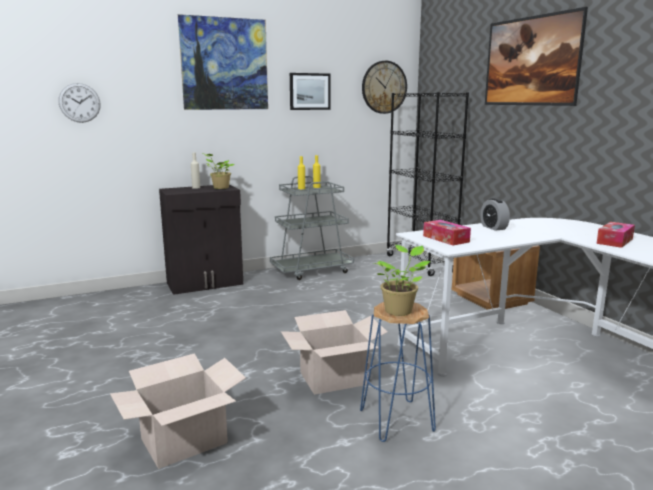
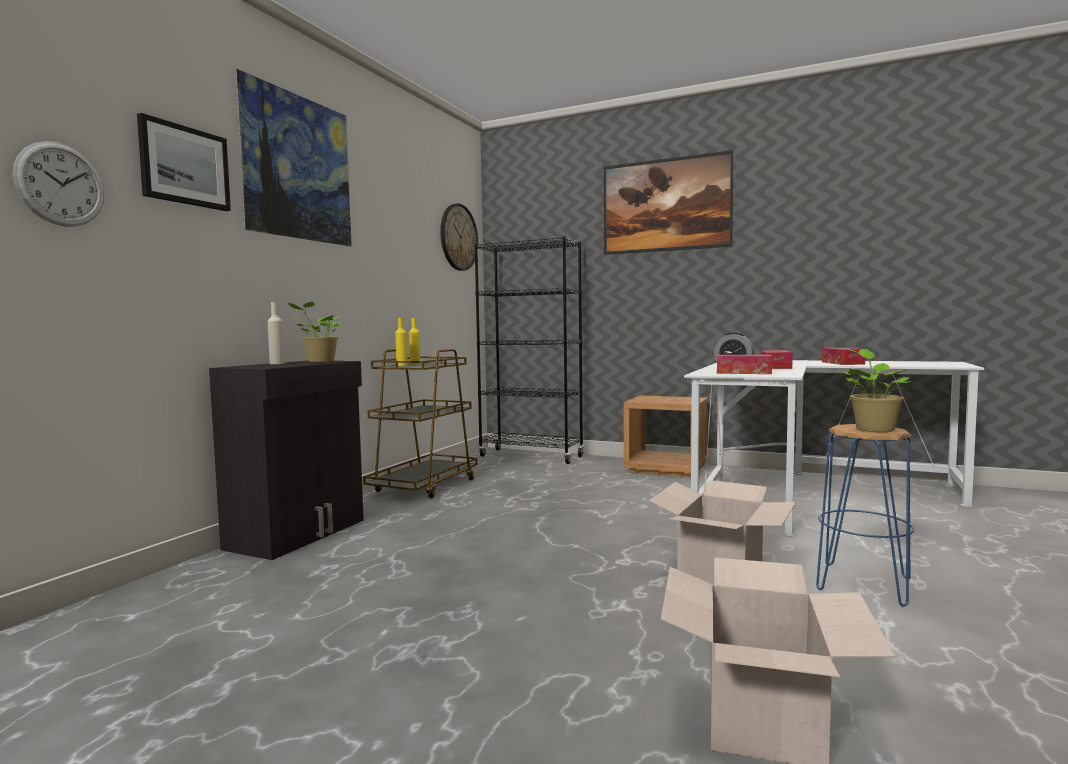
camera: 40 degrees left, 10 degrees down
grey cart [270,176,354,280] -> brown cart [363,349,478,499]
picture [290,73,331,110] -> picture moved to [137,113,231,211]
none -> tissue box [761,350,793,369]

